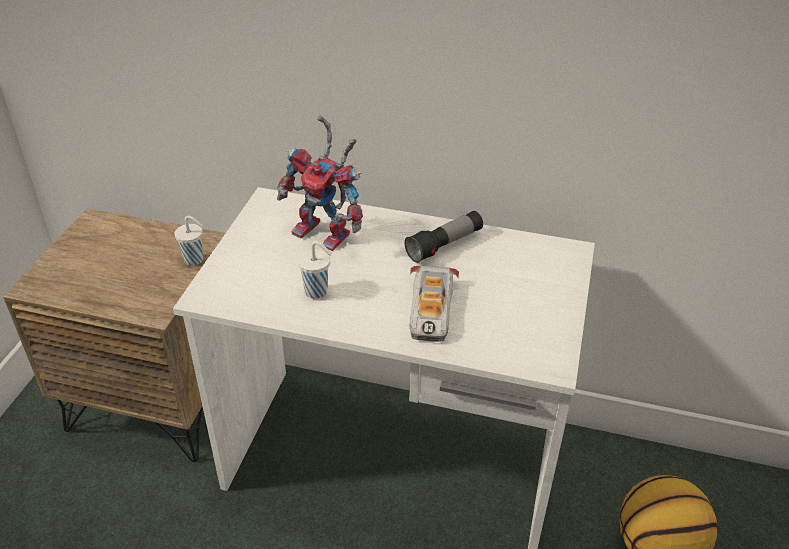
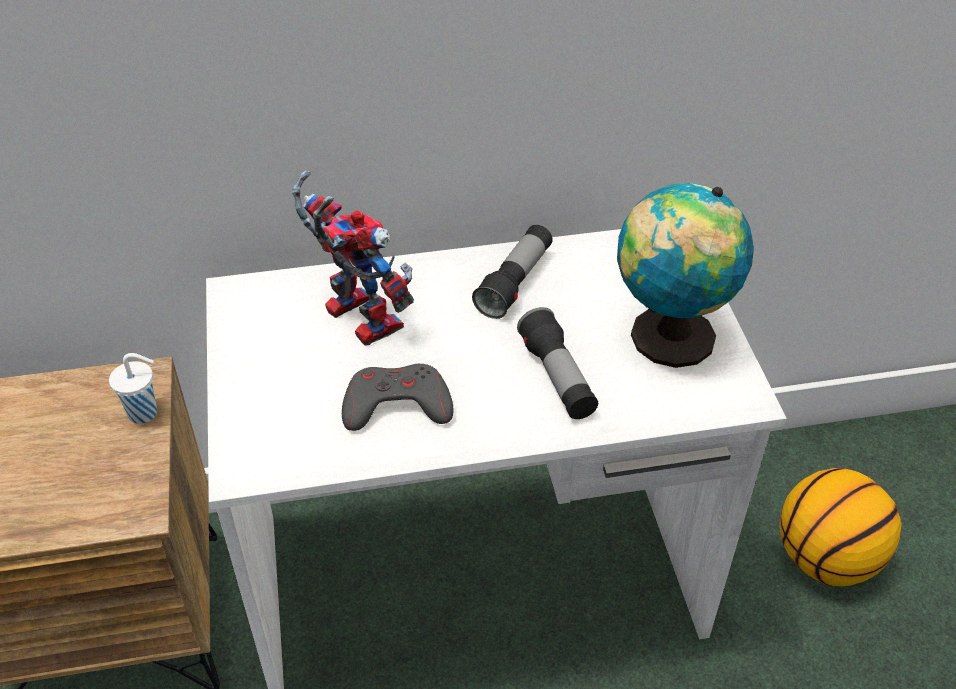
camera: 25 degrees left, 5 degrees up
toy robot [277,115,363,251] -> toy robot turned 135 degrees counterclockwise [292,171,414,346]
white cup [297,241,332,299] -> grey game controller [342,364,453,431]
toy car [410,266,459,342] -> flashlight [517,307,598,419]
none -> globe [617,183,754,368]

